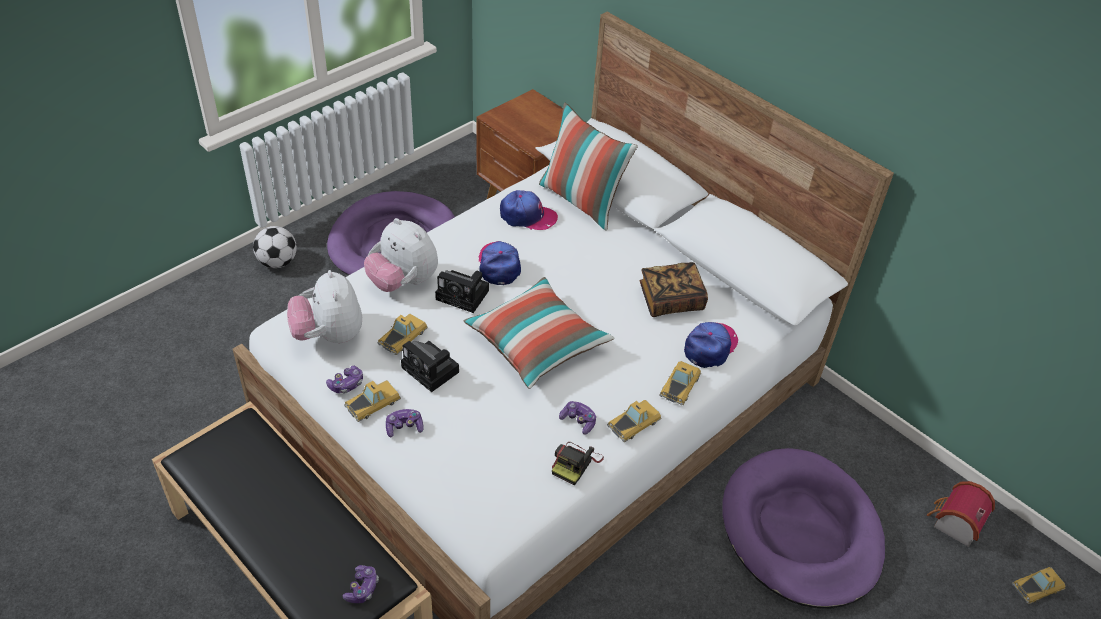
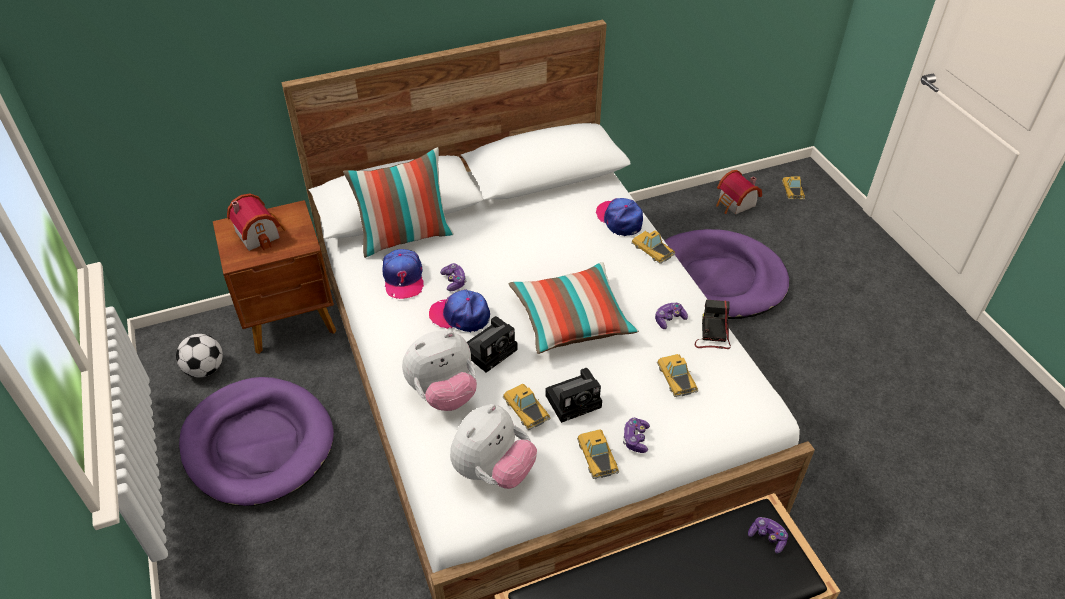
camera: 65 degrees left, 0 degrees up
football [253,226,297,268] -> football moved to [176,334,223,378]
plush toy [287,270,362,343] -> plush toy turned 60 degrees counterclockwise [450,404,537,489]
game controller [326,366,363,394] -> game controller moved to [440,263,466,291]
cap [500,190,558,230] -> cap turned 135 degrees clockwise [383,249,424,299]
camera [552,442,604,485] -> camera turned 135 degrees counterclockwise [695,300,731,349]
toy car [607,400,661,442] -> toy car moved to [657,354,698,397]
book [640,262,708,317] -> none
none -> toy house [227,194,286,251]

